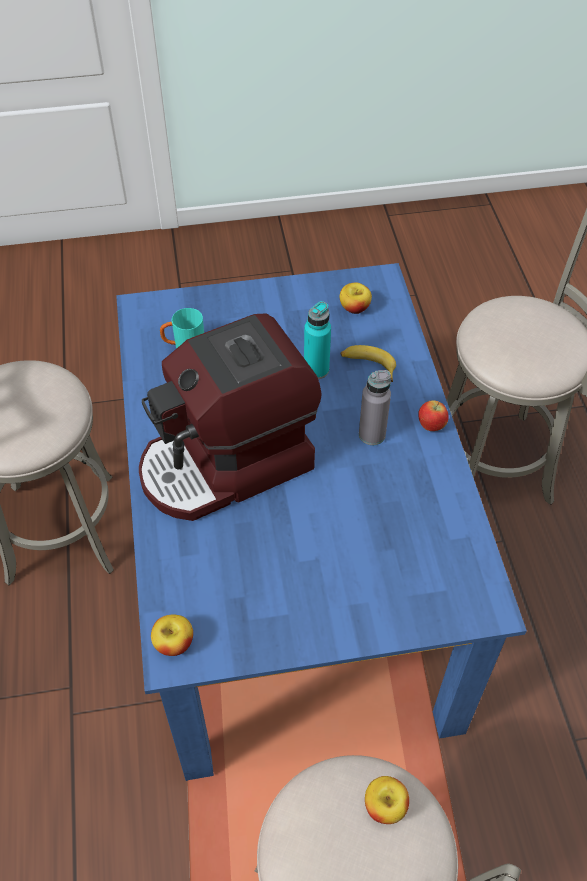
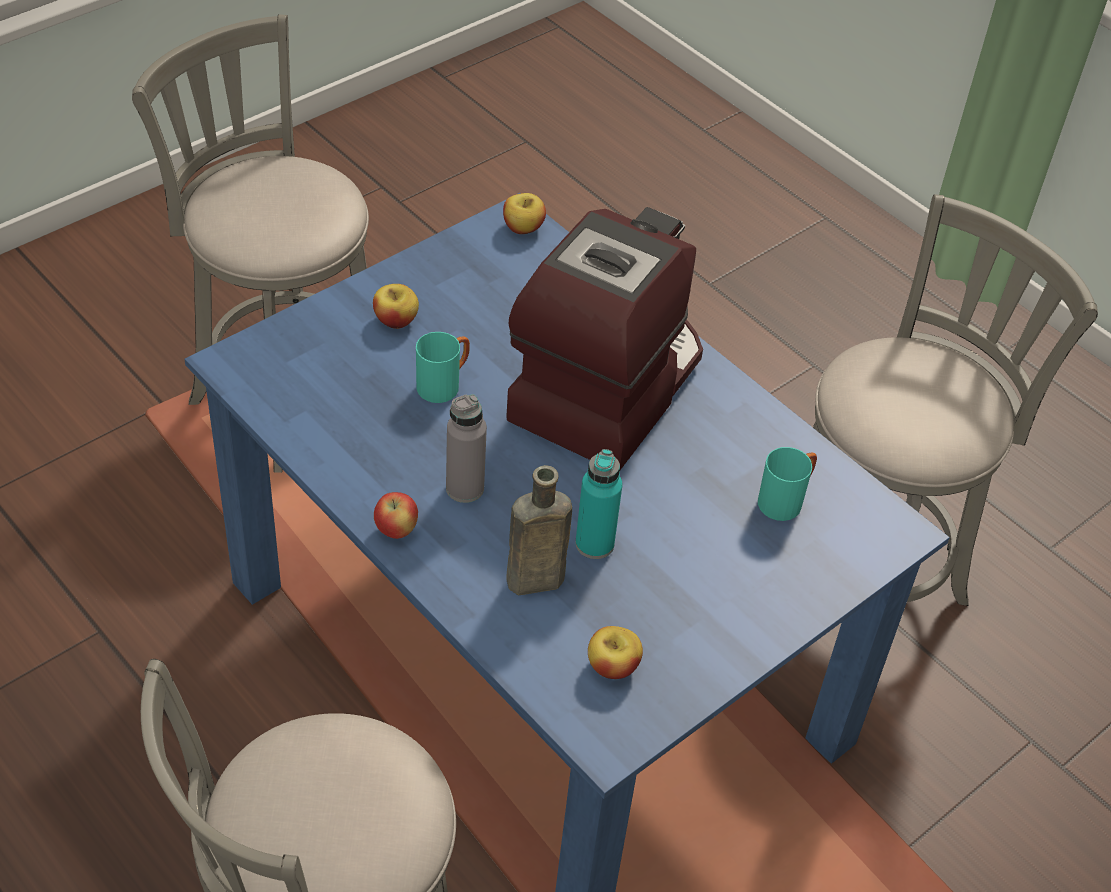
camera: 145 degrees right, 5 degrees down
banana [341,345,396,382] -> brown bottle [506,465,572,595]
apple [365,776,409,824] -> apple moved to [373,284,419,329]
none -> turquoise mug [416,332,470,403]

